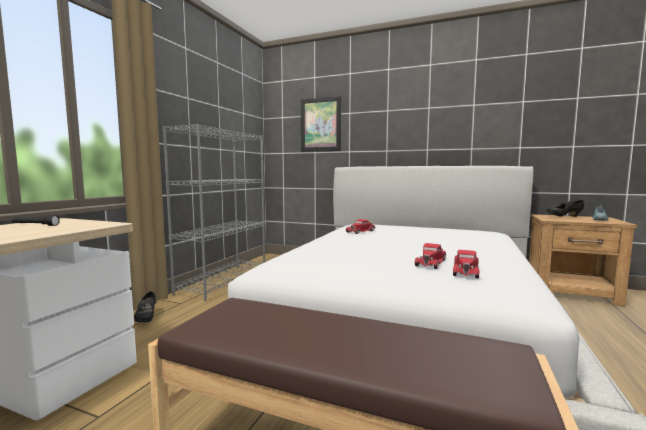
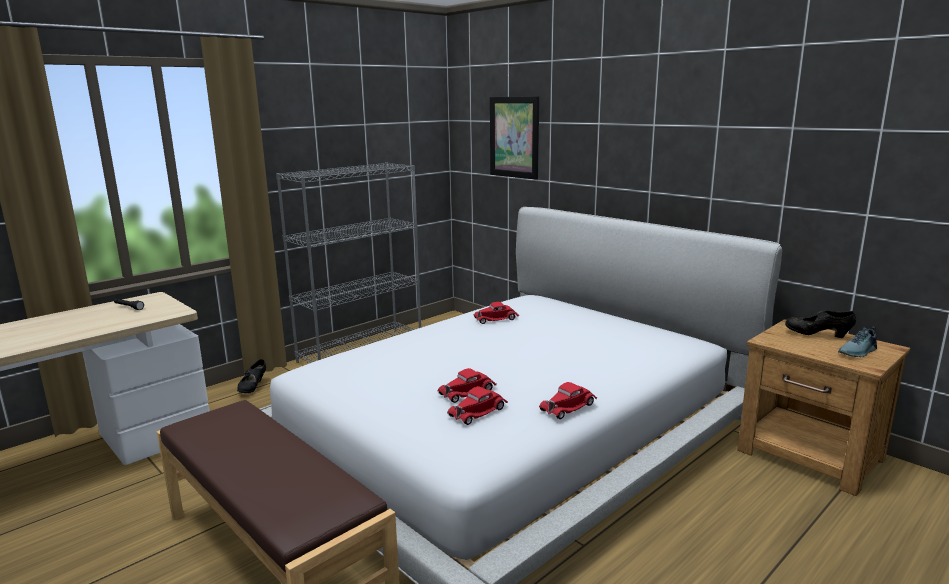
camera: 25 degrees right, 10 degrees up
none -> red toy car [539,382,597,419]

